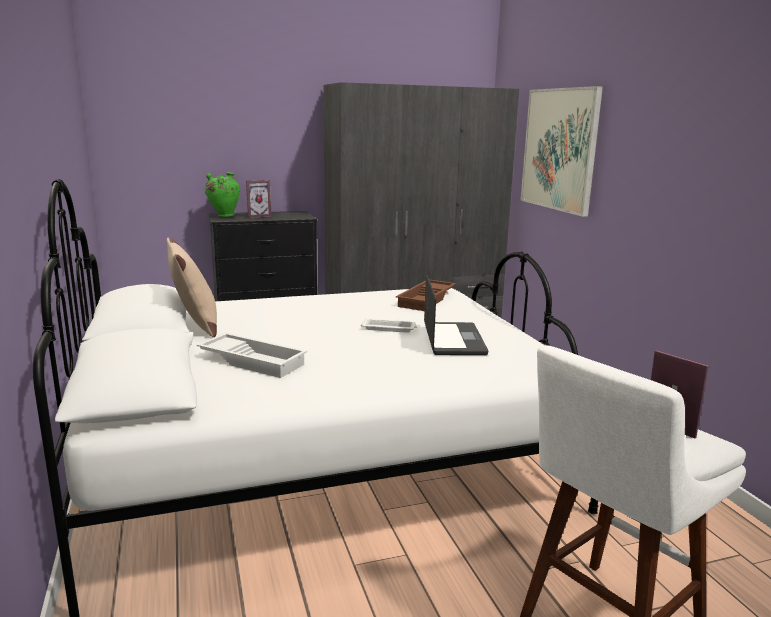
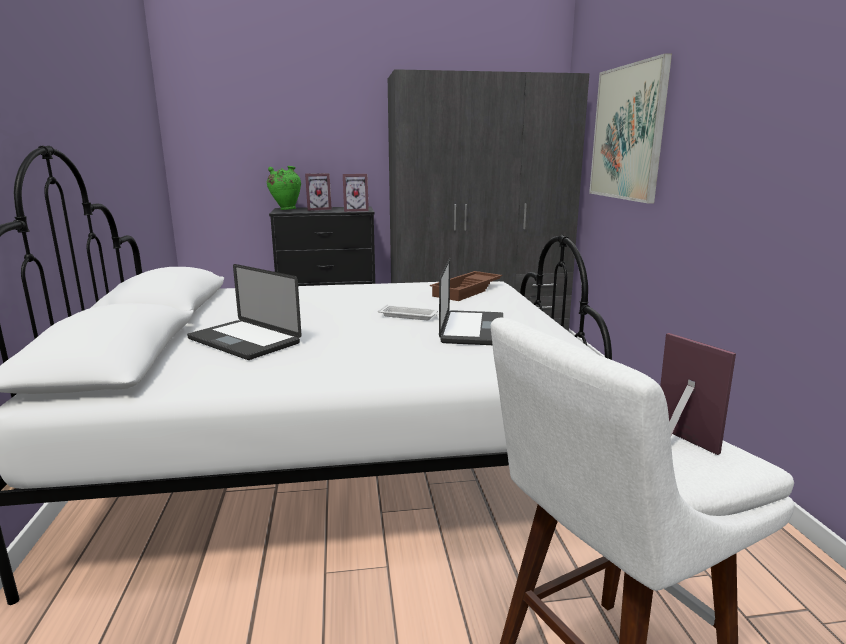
camera: 10 degrees right, 0 degrees up
beige pillow [167,237,217,337] -> none
white tray [197,333,307,378] -> laptop [187,264,301,360]
none -> picture frame [343,174,369,212]

